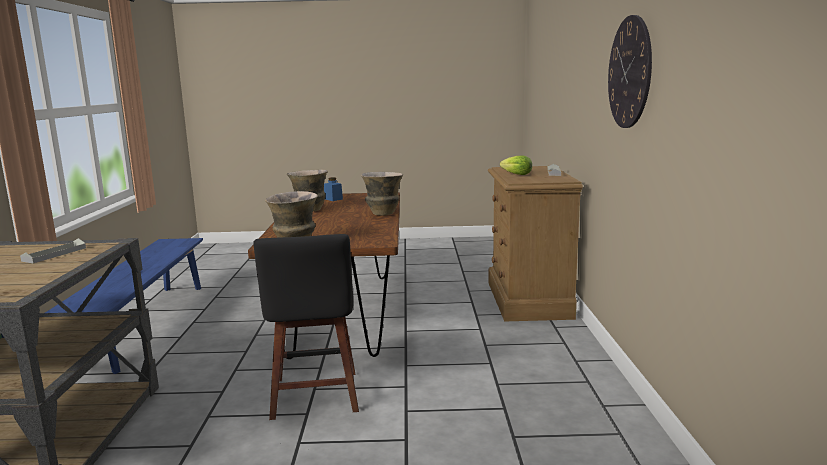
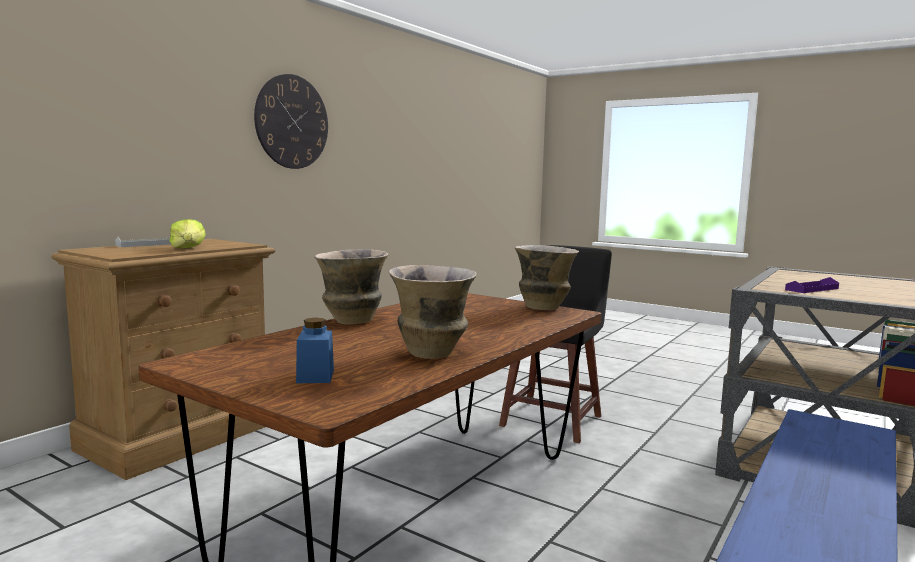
camera: 145 degrees left, 5 degrees down
grey tray [20,238,86,263] -> purple tray [785,277,839,293]

